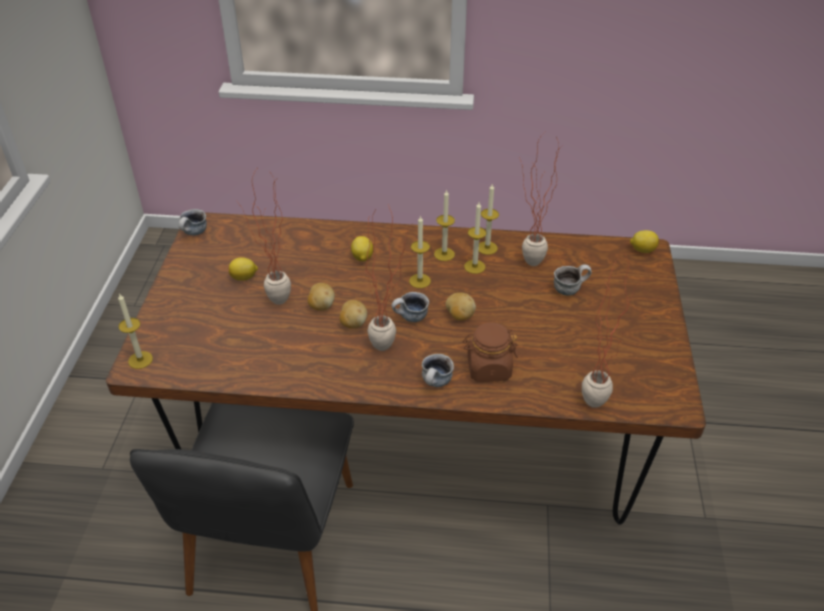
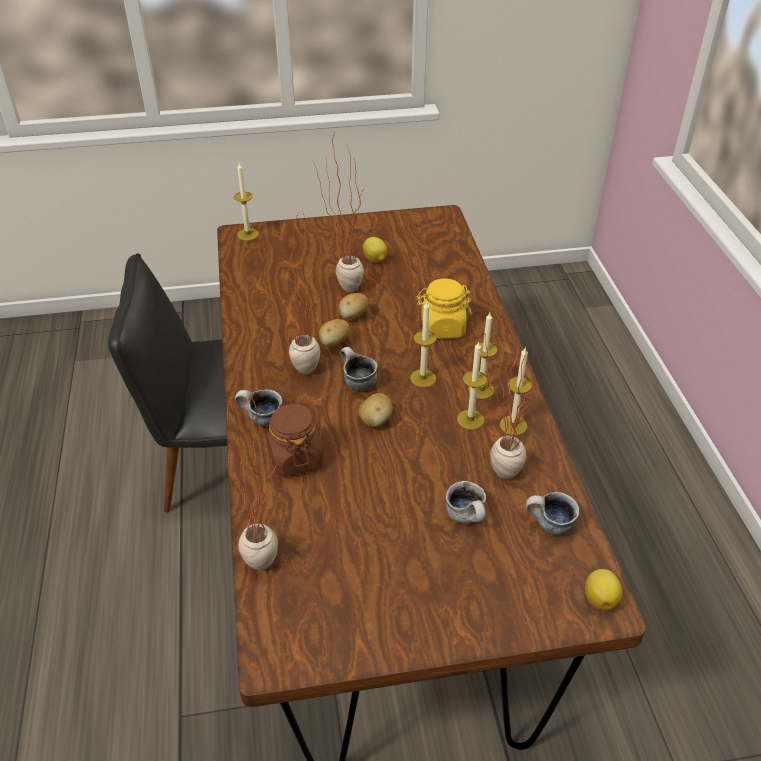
camera: 75 degrees right, 0 degrees up
mug [179,209,207,236] -> mug moved to [526,492,579,535]
lemon [351,236,373,261] -> yellow jar [416,278,471,339]

